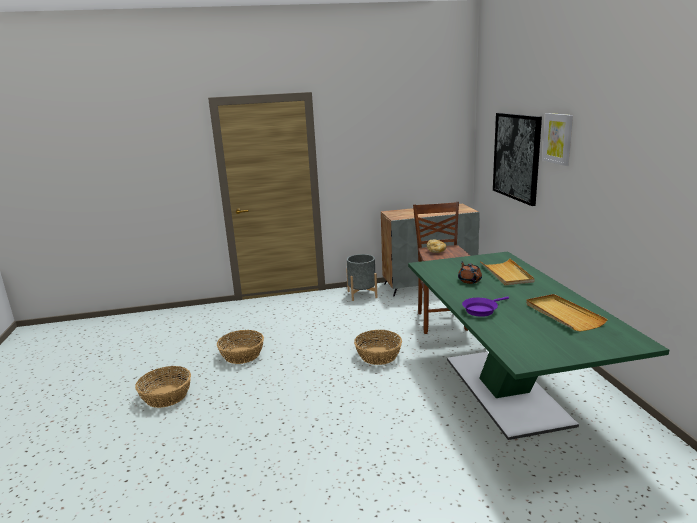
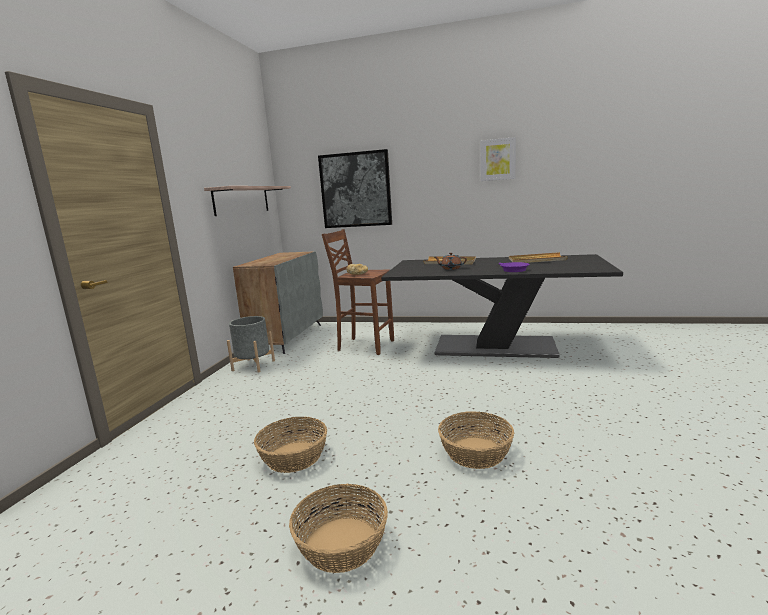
camera: 65 degrees left, 5 degrees down
basket [354,330,402,365] -> basket moved to [438,411,515,469]
green dining table [408,252,669,440] -> black dining table [381,254,623,358]
picture [542,113,573,166] -> picture moved to [480,137,516,181]
none -> shelf [204,186,291,216]

